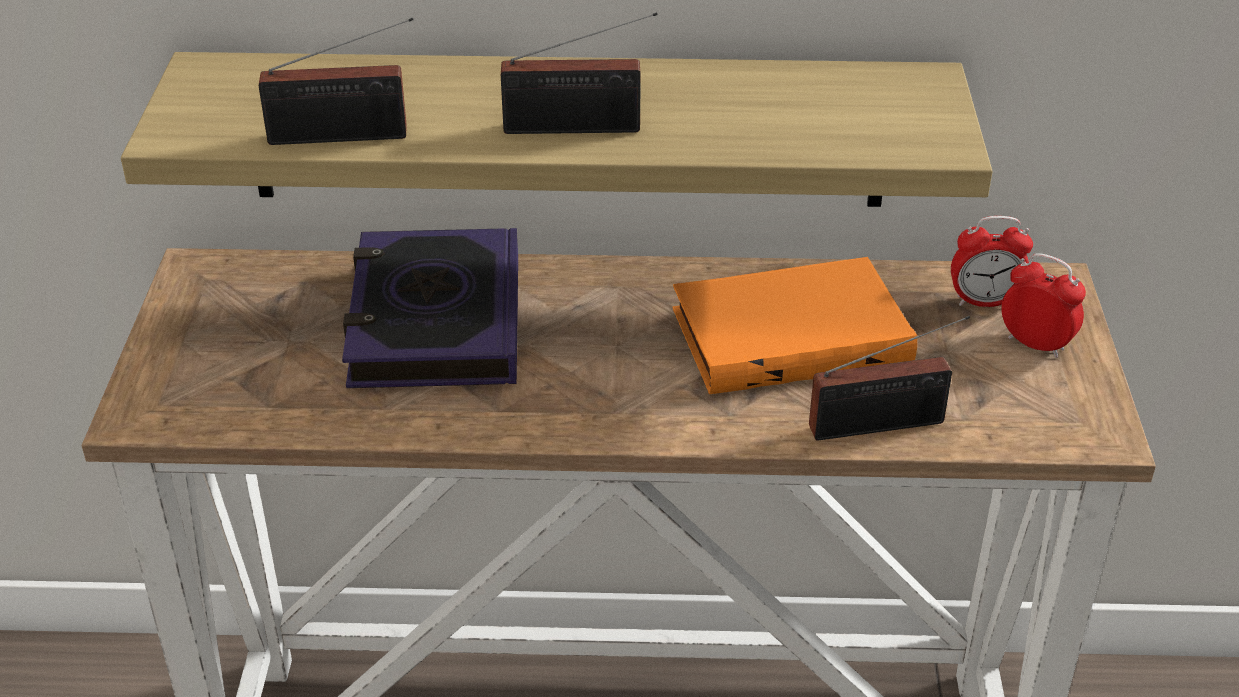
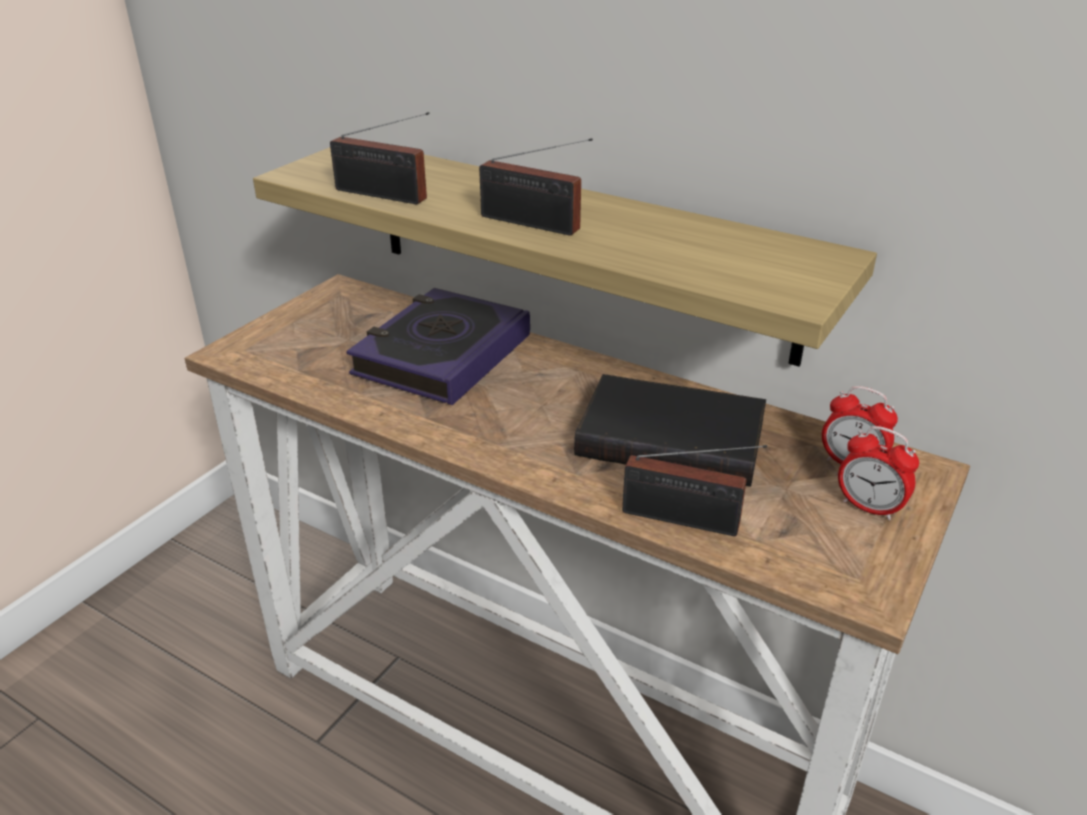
camera: 30 degrees right, 5 degrees down
orange book [672,257,917,394] -> black book [574,374,766,487]
alarm clock [1001,253,1086,358] -> alarm clock turned 150 degrees clockwise [838,426,919,520]

